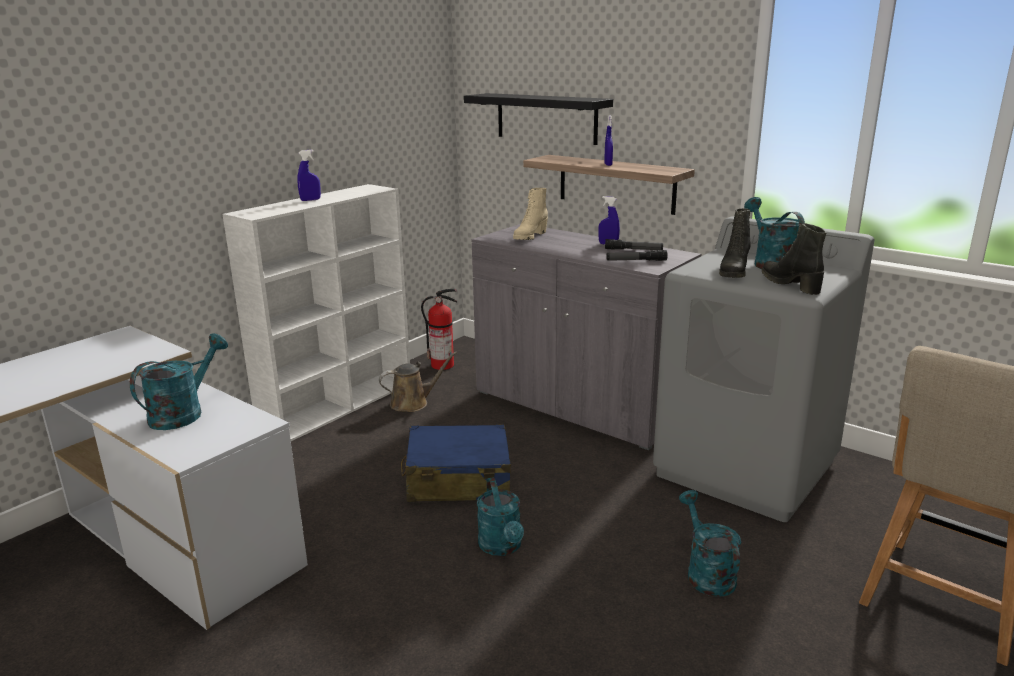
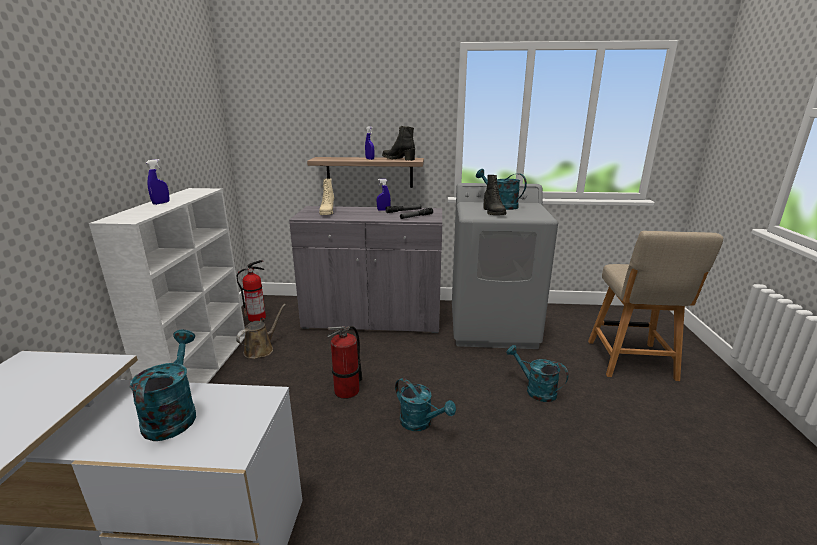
camera: 35 degrees left, 0 degrees up
blue suitcase [401,424,511,502] -> fire extinguisher [327,326,362,399]
black shelf [464,93,613,145] -> none
black boot [762,223,826,295] -> black boot moved to [382,126,415,161]

